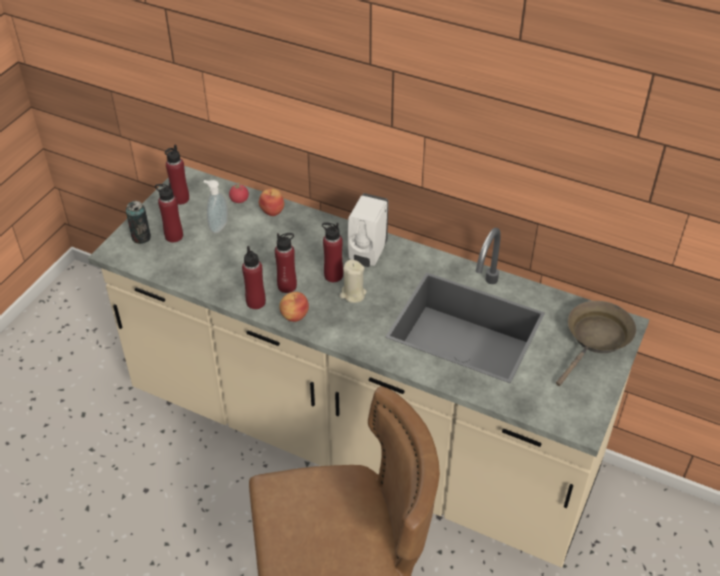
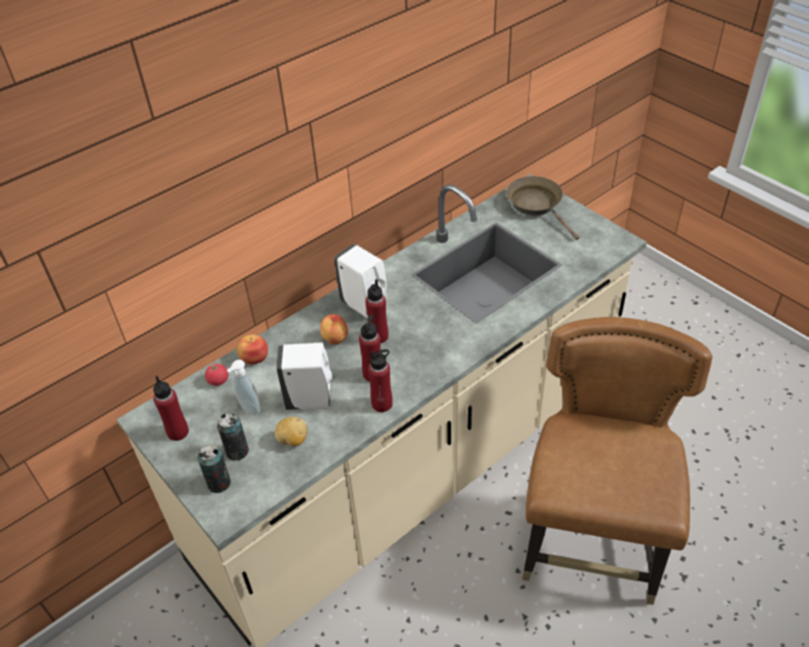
camera: 65 degrees left, 0 degrees up
red bottle [155,183,183,242] -> can [217,413,249,461]
apple [279,292,309,322] -> apple moved to [320,314,348,345]
beige candle [340,260,367,303] -> none
none -> potato [275,417,308,446]
none -> white soap dispenser [276,342,332,410]

